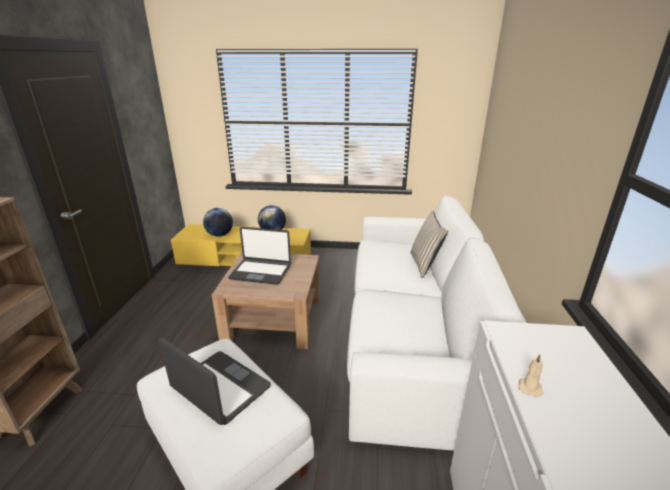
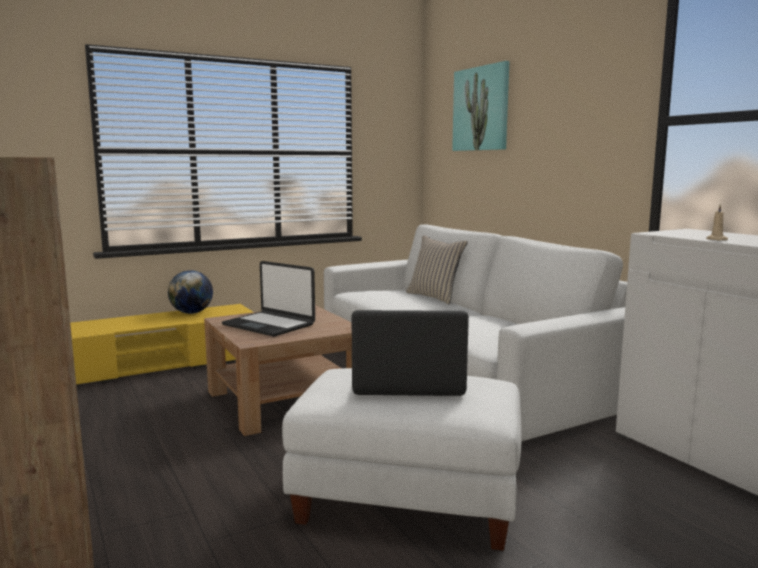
camera: 35 degrees left, 15 degrees down
globe [203,208,233,236] -> none
laptop [228,227,291,285] -> laptop turned 60 degrees clockwise [222,261,315,337]
none -> picture [452,61,509,151]

